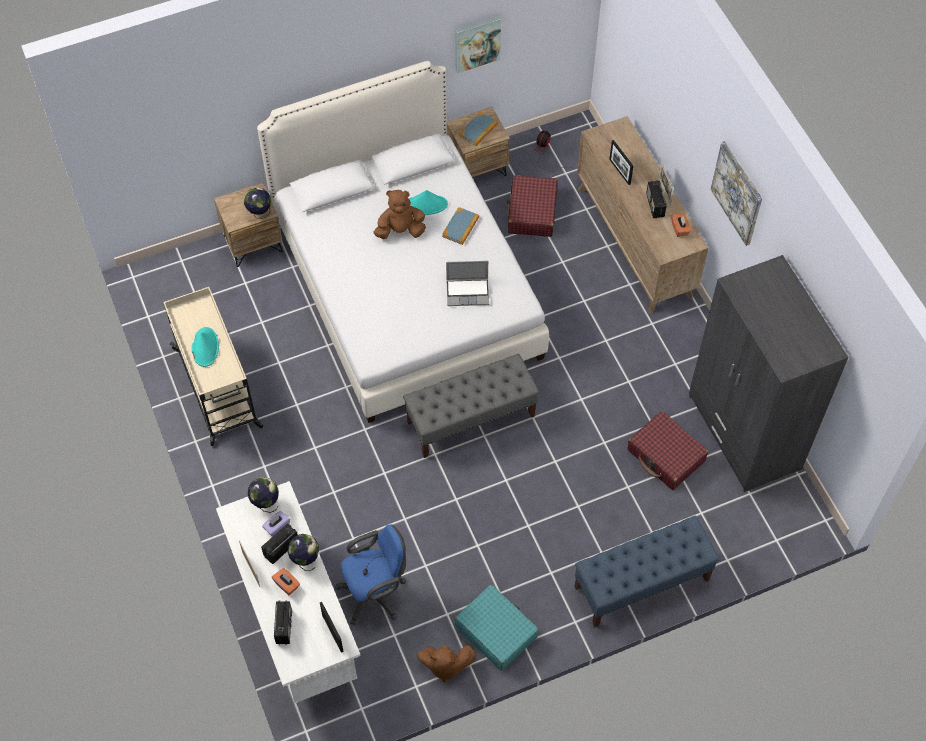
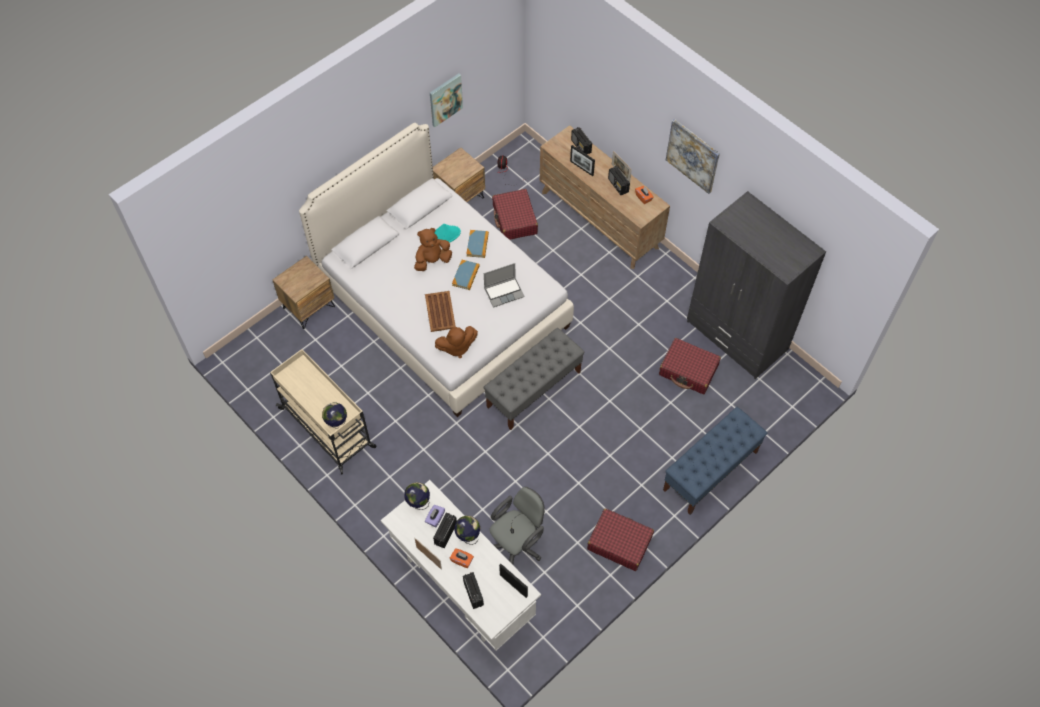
camera: 20 degrees left, 0 degrees up
turquoise hat [192,327,219,367] -> none
globe [244,187,271,219] -> globe moved to [322,403,347,429]
blue office chair [335,524,407,625] -> grey office chair [489,487,544,565]
brown plush toy [417,645,476,682] -> brown plush toy moved to [435,326,478,358]
turquoise suitcase [454,585,539,671] -> red suitcase [587,509,654,571]
book [459,112,498,146] -> book moved to [452,260,480,290]
none -> brown tray [425,291,456,332]
none -> radio [571,127,592,154]

